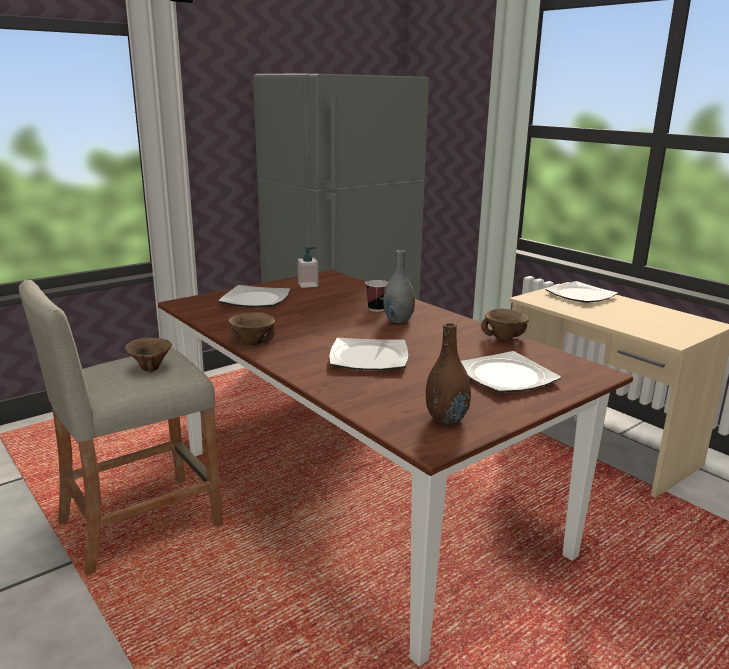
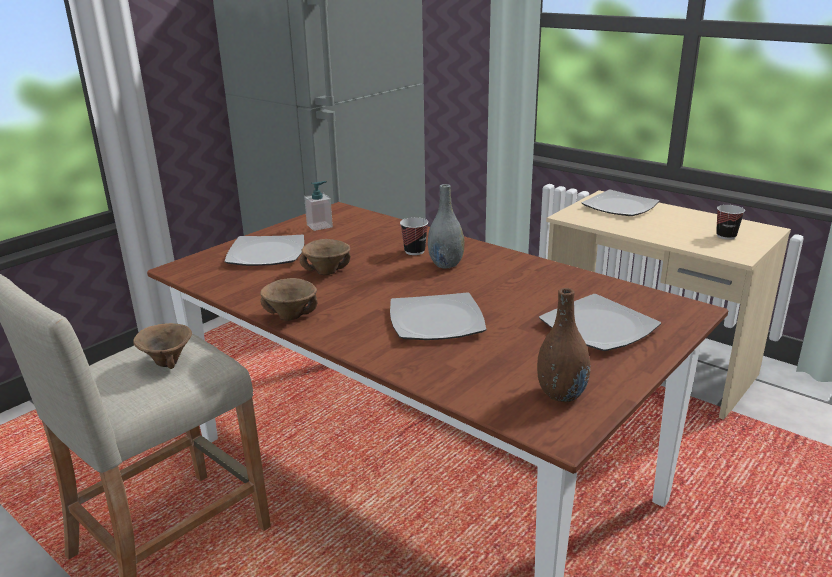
camera: 10 degrees left, 5 degrees up
brown bowl [481,308,529,341] -> brown bowl moved to [299,239,350,275]
none -> cup [716,205,745,240]

